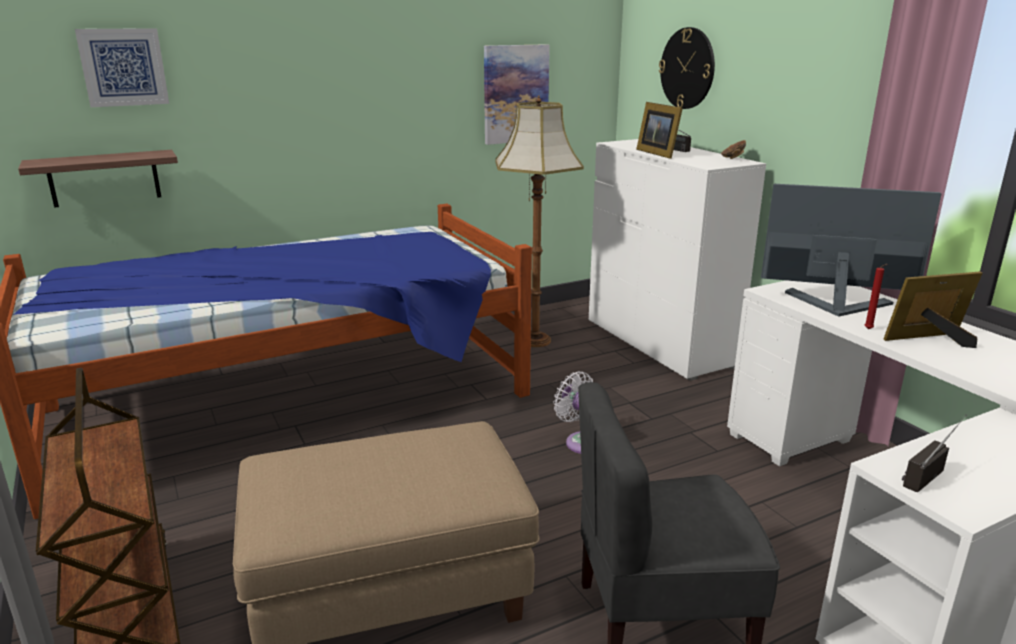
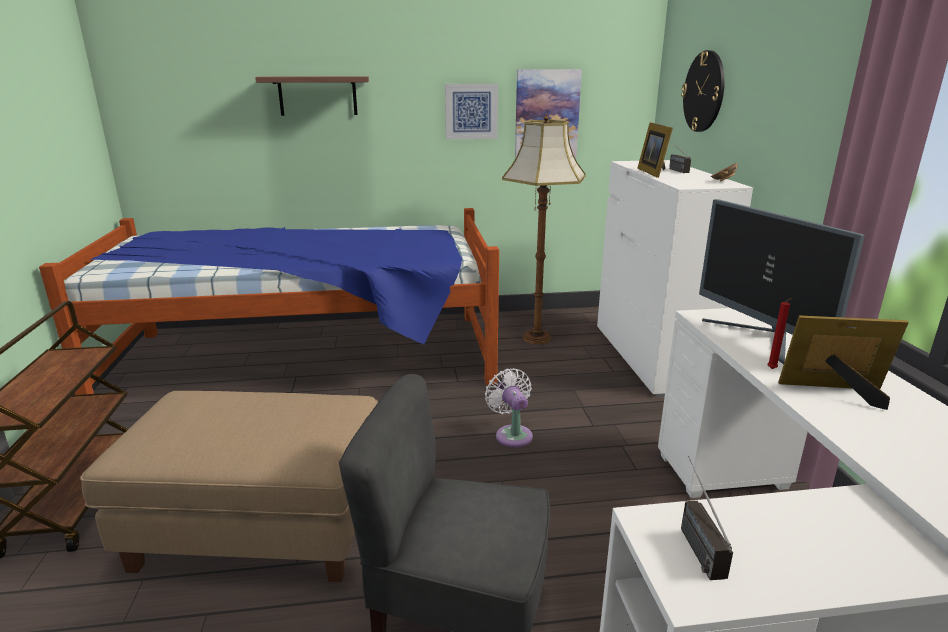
camera: 20 degrees right, 0 degrees up
shelf [18,150,178,208] -> shelf moved to [255,76,369,116]
picture [75,28,169,107] -> picture moved to [445,84,498,139]
monitor [761,184,941,317] -> monitor turned 150 degrees counterclockwise [699,199,865,365]
radio [902,415,967,492] -> radio turned 75 degrees counterclockwise [681,456,733,580]

